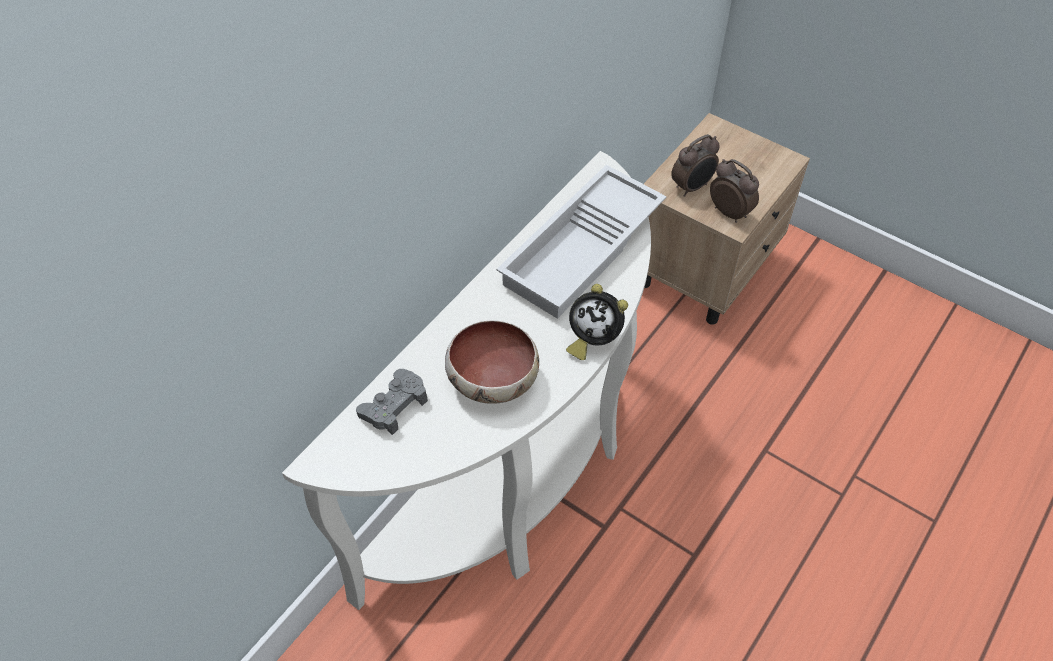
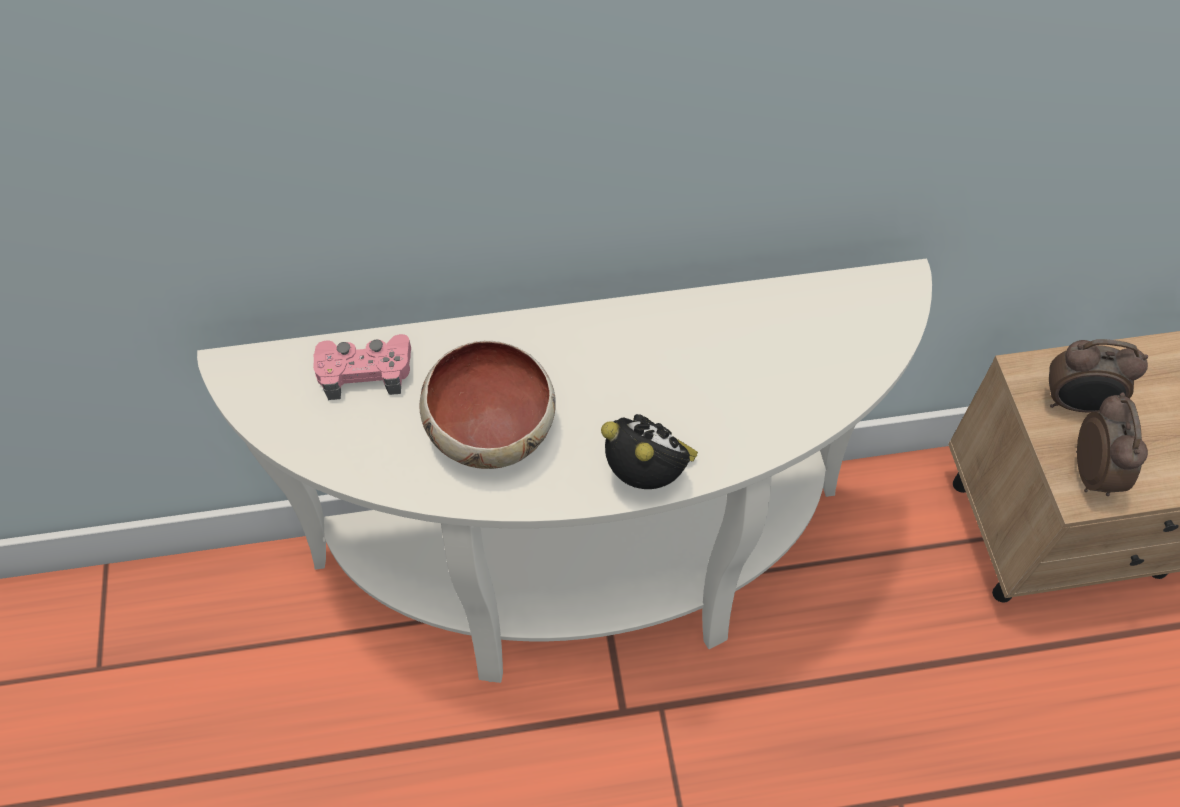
camera: 45 degrees right, 5 degrees up
grey game controller [356,369,428,435] -> pink game controller [313,334,411,400]
white tray [497,165,666,319] -> none
alarm clock [566,284,628,360] -> alarm clock turned 150 degrees clockwise [601,414,698,489]

